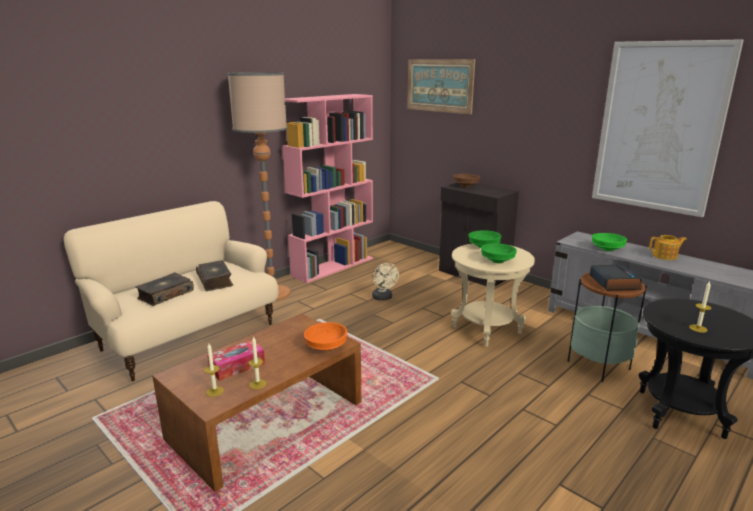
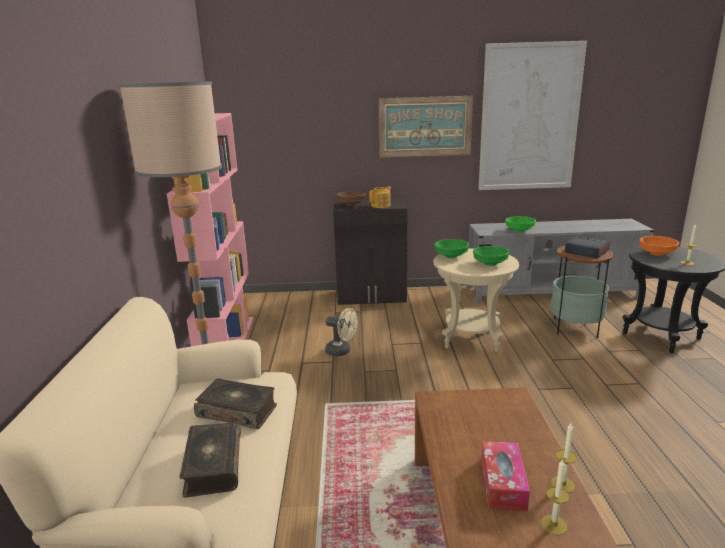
camera: 45 degrees left, 0 degrees up
orange bowl [304,322,348,351] -> orange bowl moved to [640,236,679,256]
picture [407,59,475,114] -> picture moved to [379,96,473,157]
teapot [649,235,687,260] -> teapot moved to [369,186,391,208]

